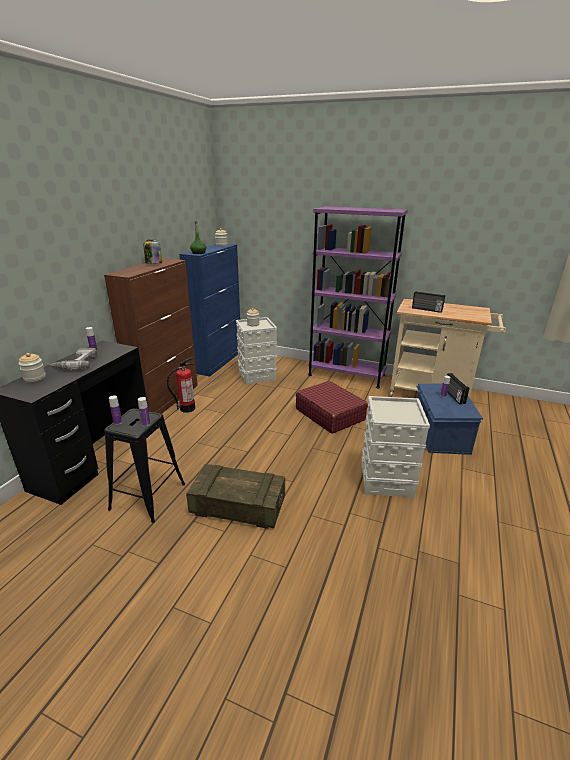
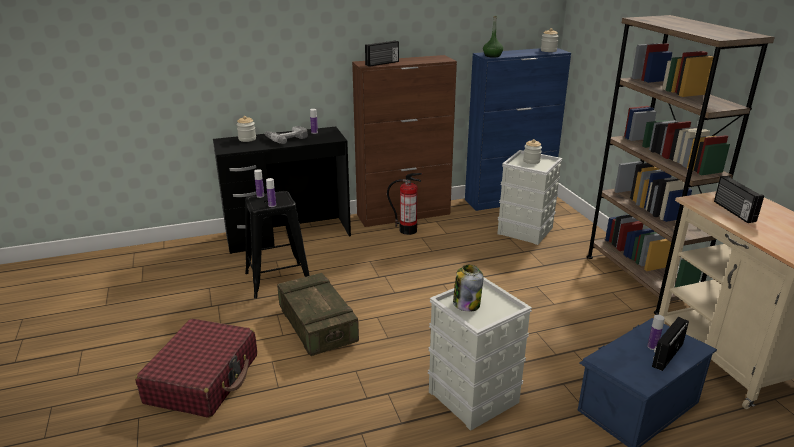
camera: 50 degrees right, 0 degrees up
jar [143,239,162,264] -> jar moved to [453,265,483,312]
red suitcase [296,381,368,434] -> red suitcase moved to [135,319,257,418]
purple bookcase [308,206,408,389] -> brown bookcase [587,15,775,315]
none -> radio [365,40,399,67]

